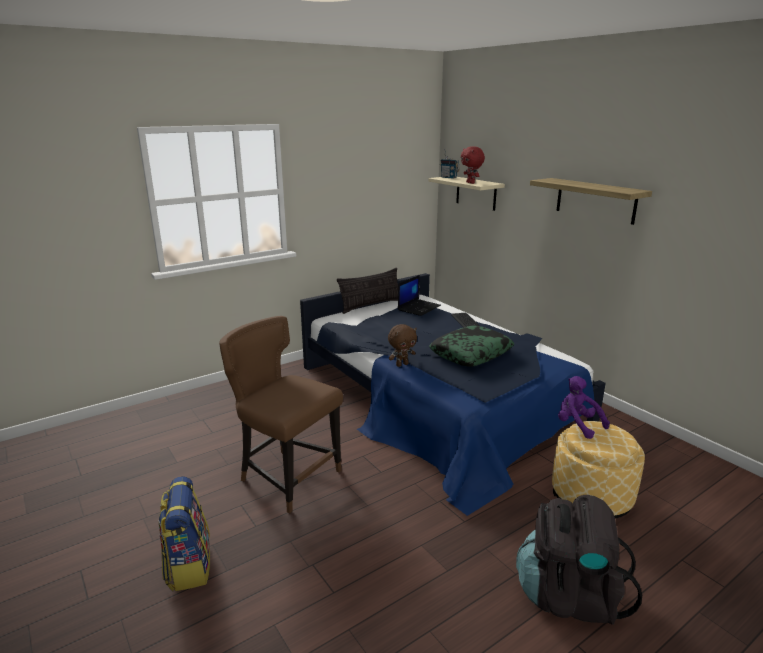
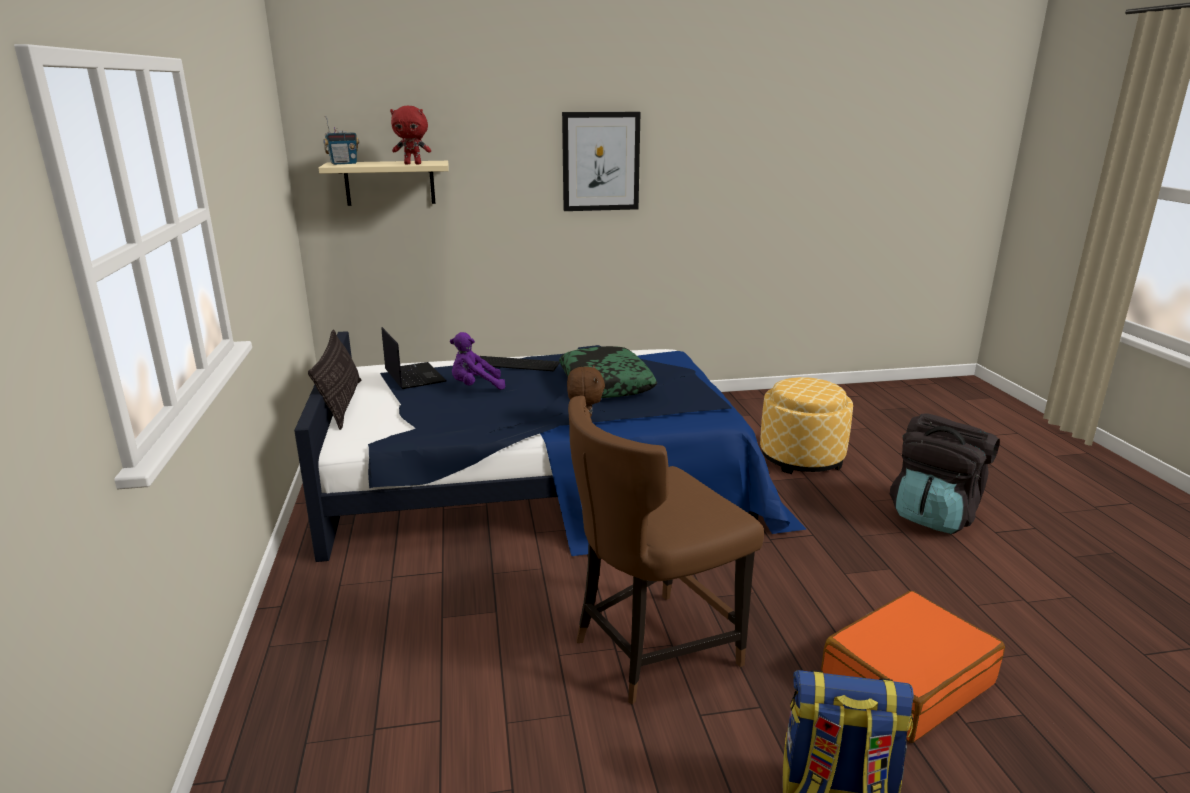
camera: 65 degrees left, 0 degrees up
shelf [530,178,652,225] -> picture [562,112,641,211]
purple plush toy [558,376,610,439] -> purple plush toy moved to [450,332,505,390]
none -> orange suitcase [821,591,1005,743]

